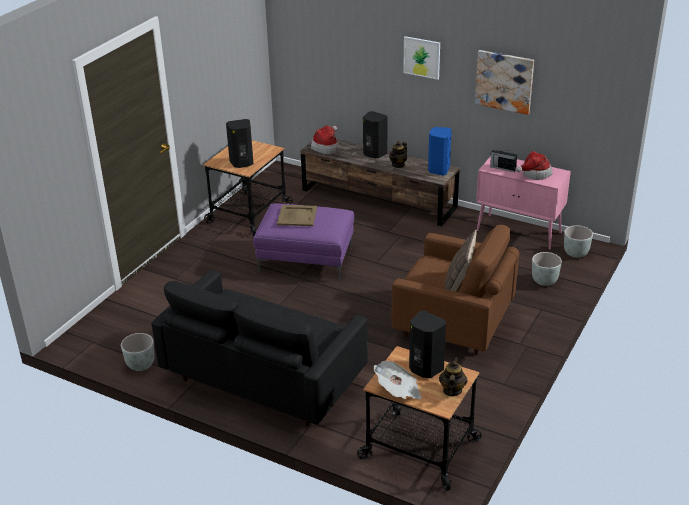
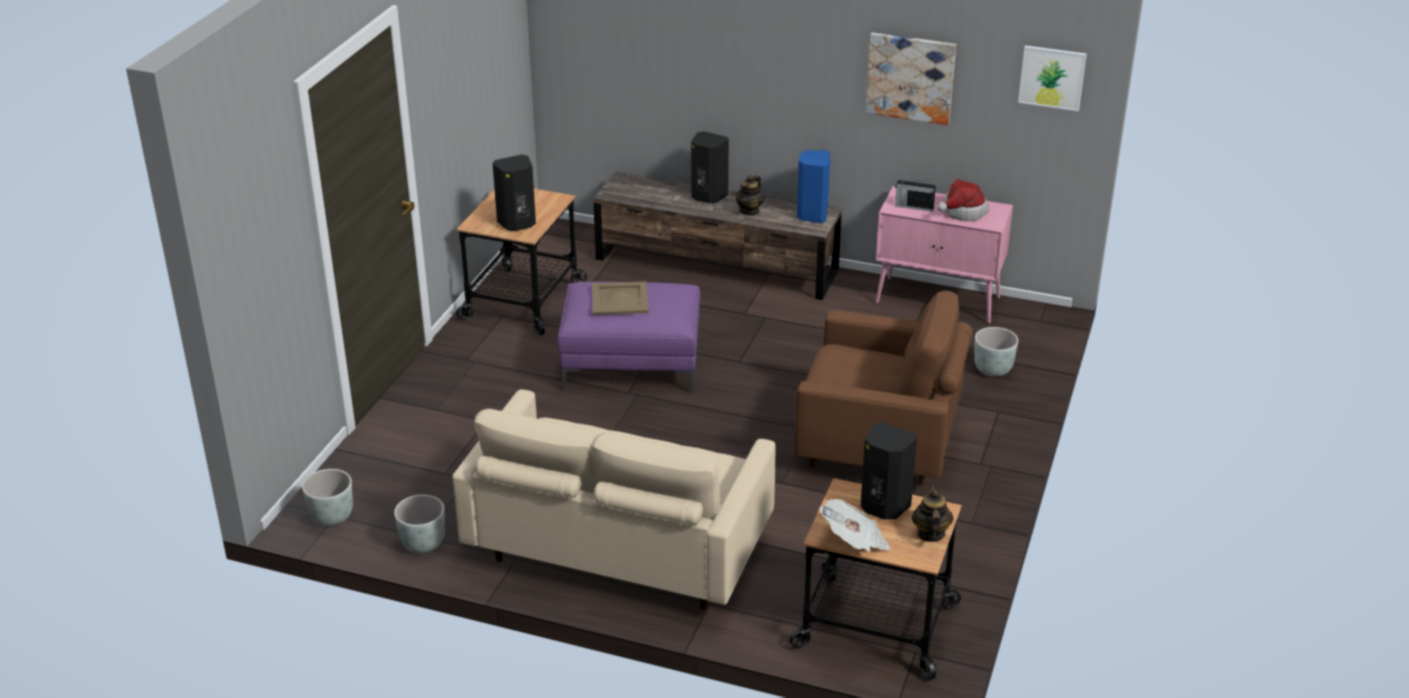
camera: 10 degrees left, 0 degrees up
black sofa [151,270,368,427] -> beige sofa [452,389,776,610]
hat [311,125,338,154] -> none
picture [403,36,440,80] -> picture moved to [1018,45,1087,111]
pillow [444,230,477,292] -> none
grey planter [564,225,593,258] -> grey planter moved to [302,469,353,526]

